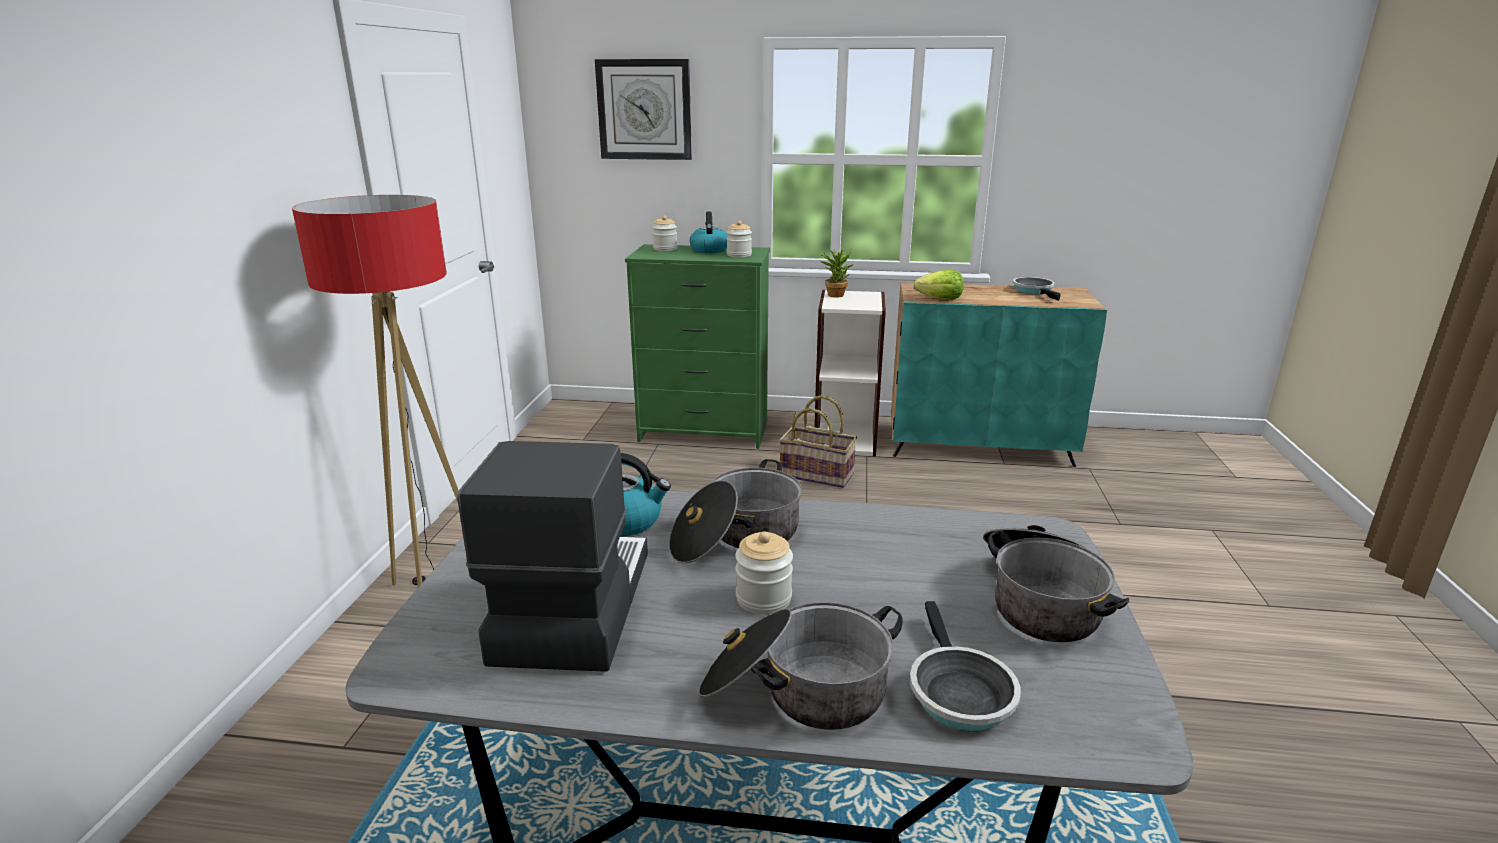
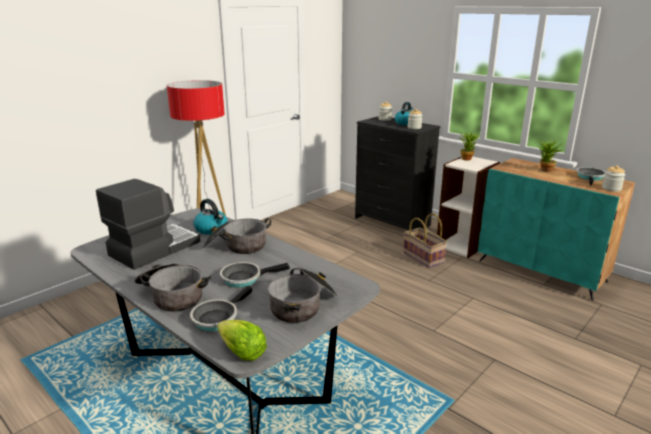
camera: 35 degrees right, 0 degrees up
wall clock [595,59,692,160] -> none
green dresser [625,244,770,449] -> black dresser [355,116,440,230]
jar [735,532,793,614] -> jar moved to [602,165,625,192]
lettuce [913,270,964,300] -> lettuce moved to [217,320,267,361]
none -> frying pan [220,262,290,288]
none -> potted plant [539,139,563,172]

